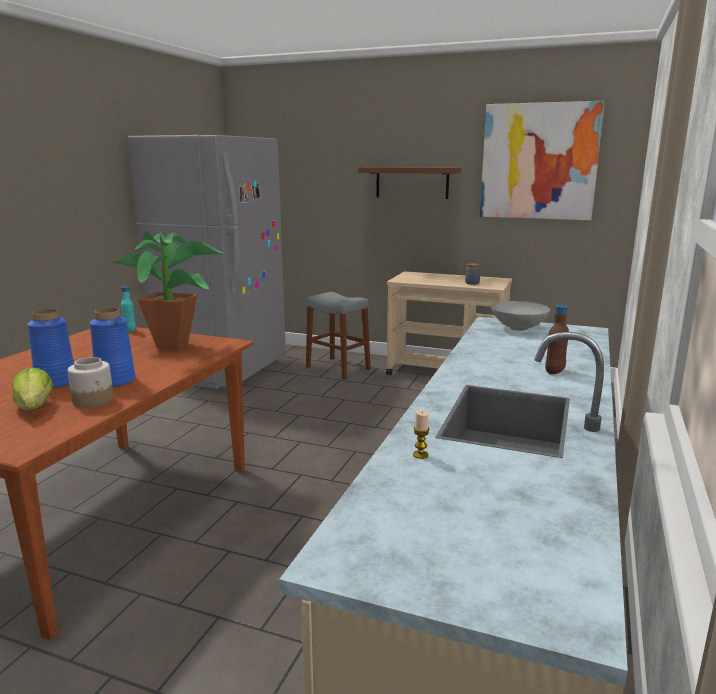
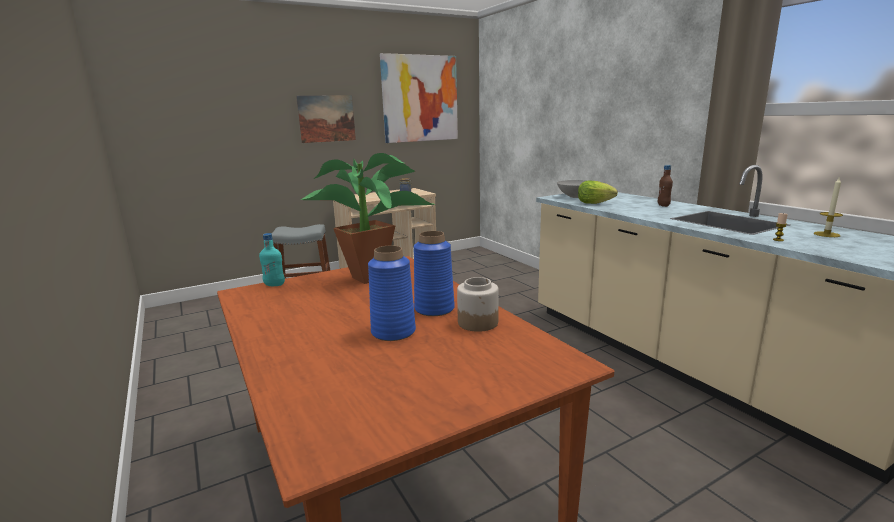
camera: 50 degrees left, 0 degrees up
lettuce [12,368,53,410] -> lettuce moved to [578,181,618,204]
grey fridge [127,135,286,389] -> none
brown shelf [358,167,461,199] -> picture [296,95,356,143]
none -> candle [814,176,843,237]

